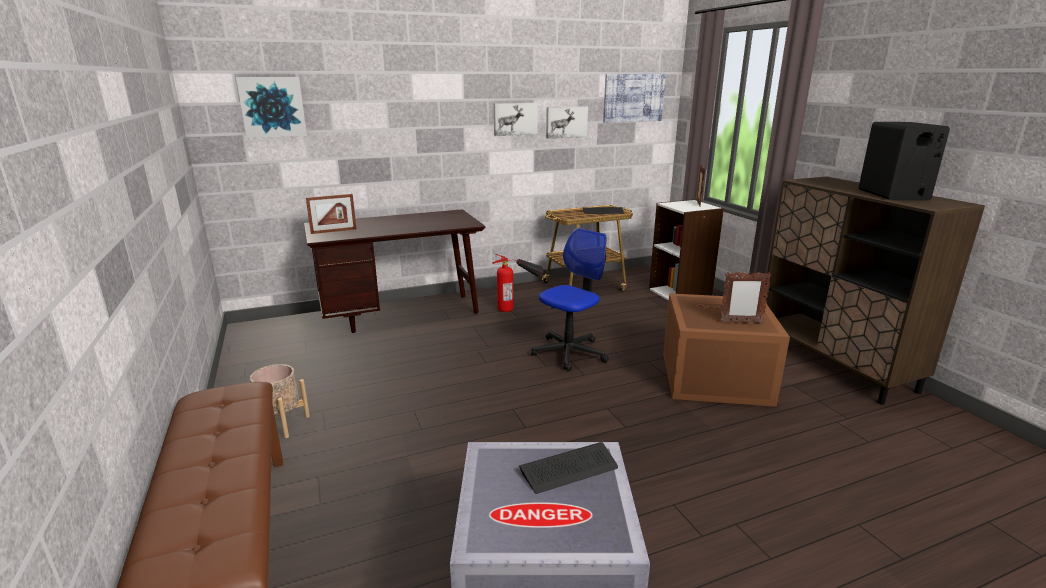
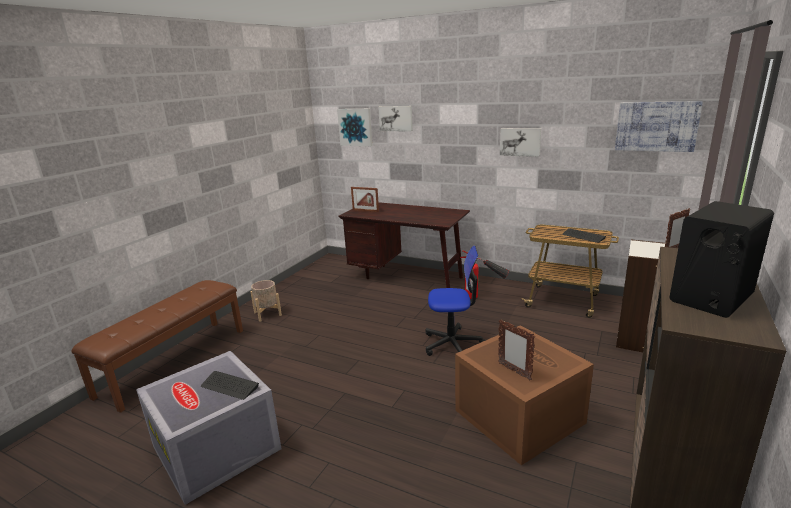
camera: 50 degrees right, 0 degrees up
picture [546,106,588,139] -> picture moved to [378,106,413,131]

